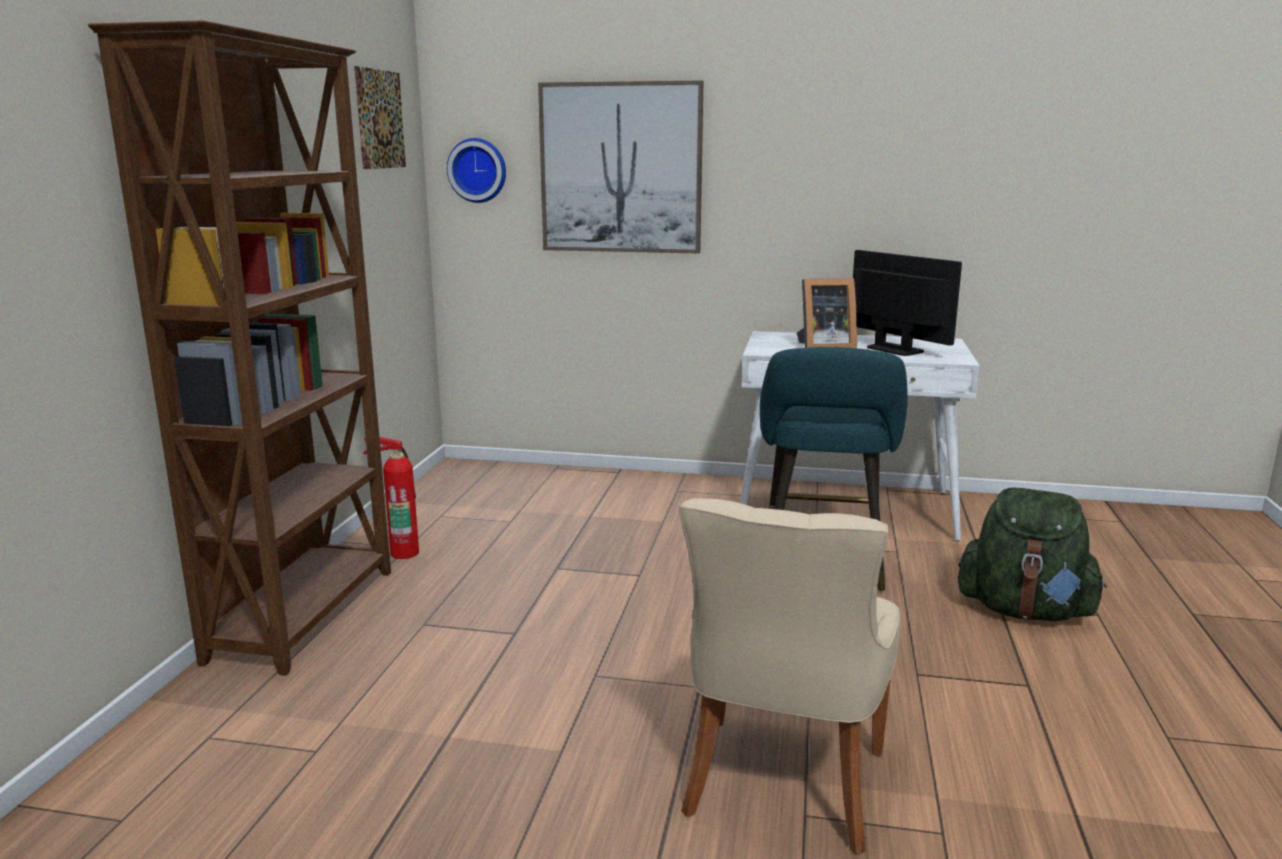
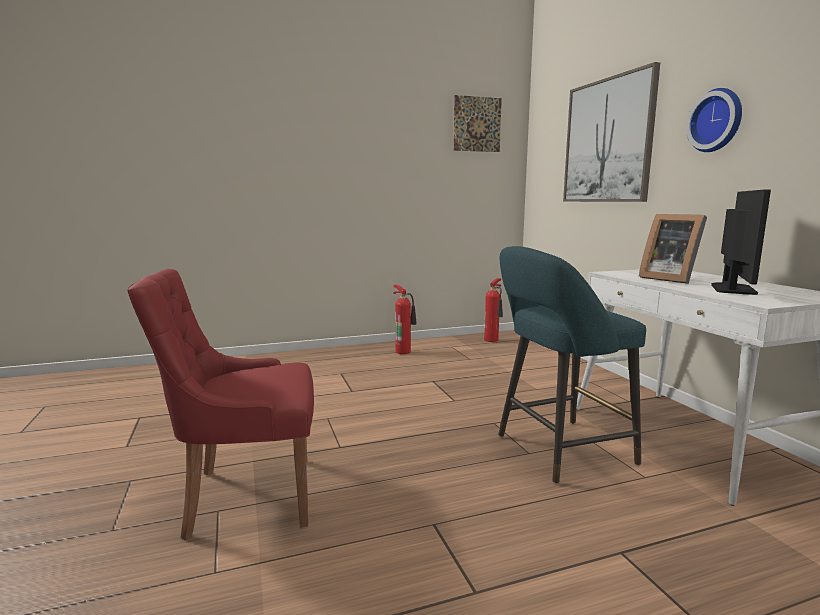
camera: 60 degrees right, 5 degrees down
brown bookcase [88,20,391,676] -> none
wall clock [447,138,506,203] -> wall clock moved to [686,88,742,152]
beige chair [679,498,901,855] -> red chair [127,269,314,541]
green backpack [958,487,1107,621] -> none
none -> fire extinguisher [484,278,503,342]

